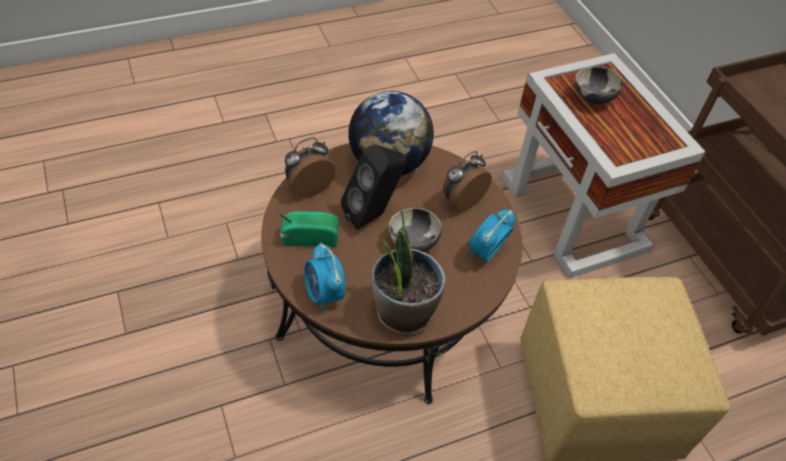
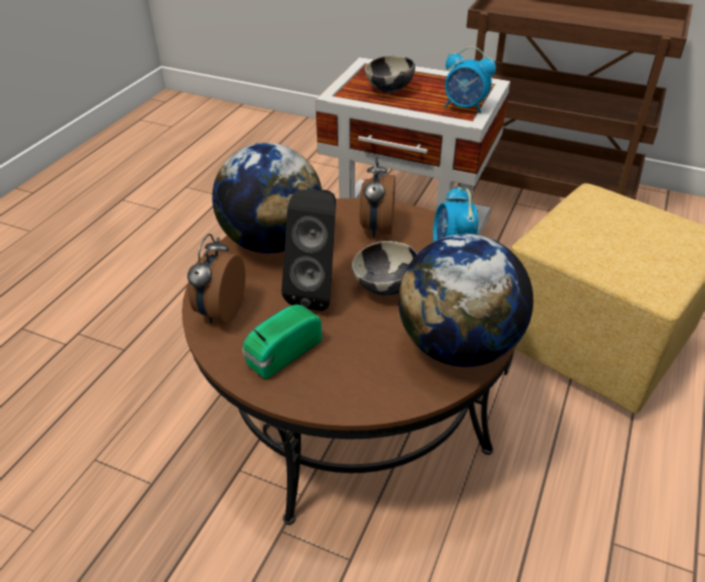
camera: 40 degrees left, 10 degrees down
alarm clock [304,242,345,312] -> alarm clock moved to [444,47,496,113]
potted plant [372,209,446,335] -> globe [398,234,533,367]

